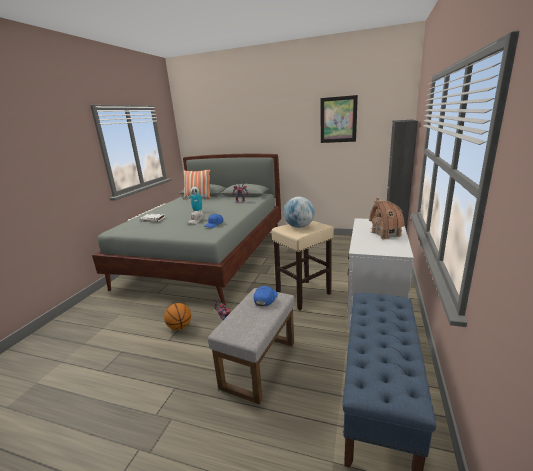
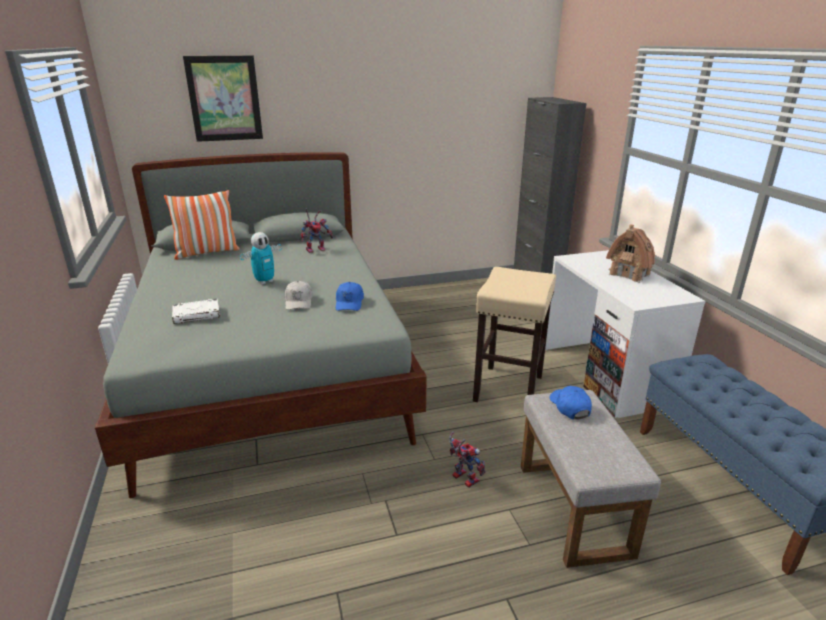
camera: 35 degrees left, 5 degrees up
basketball [164,303,191,330] -> none
globe [284,196,315,228] -> none
picture [321,95,358,143] -> picture moved to [183,56,263,142]

